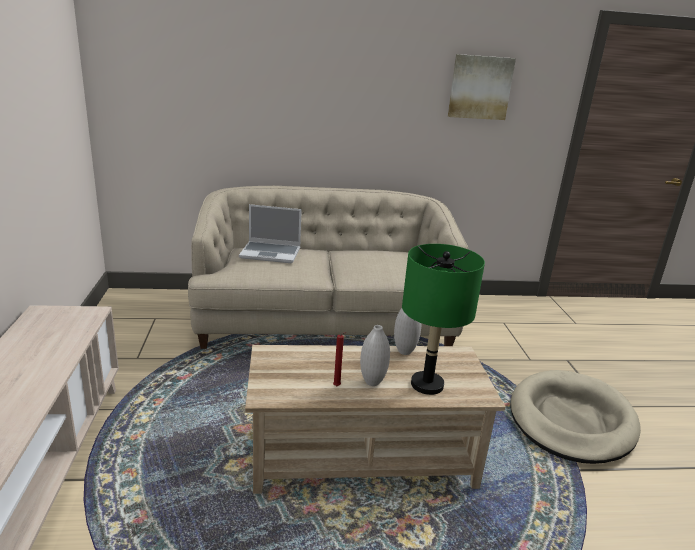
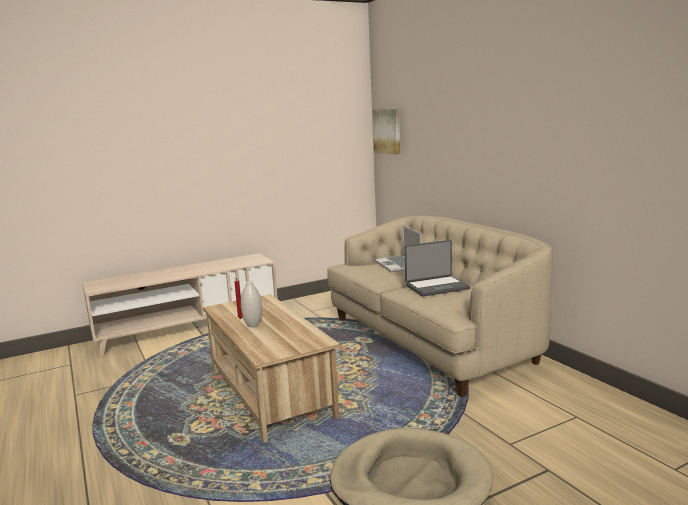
camera: 70 degrees right, 10 degrees down
white vase [394,308,422,355] -> none
green table lamp [402,244,485,395] -> none
picture [448,54,516,120] -> picture moved to [372,109,400,155]
none -> laptop [405,240,471,296]

